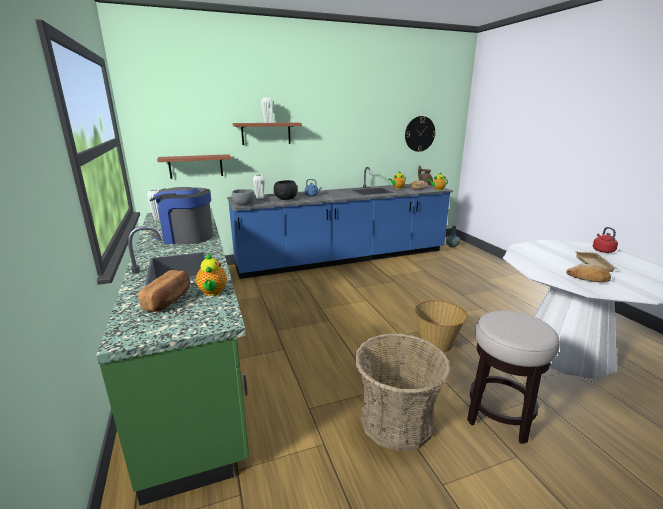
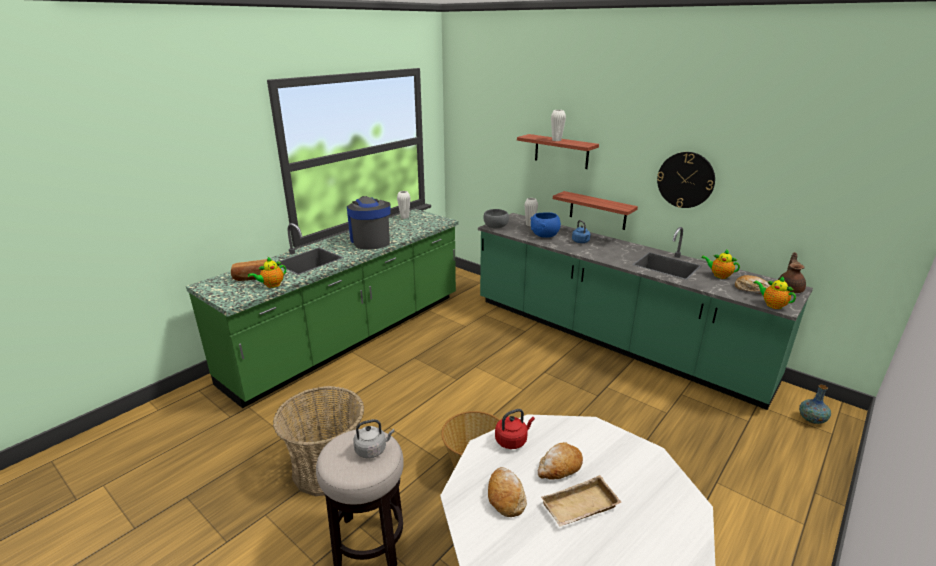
camera: 60 degrees right, 5 degrees up
shelf [157,154,231,179] -> shelf moved to [553,191,638,230]
blue counter [227,167,453,279] -> green counter [478,213,813,410]
black bowl [274,180,298,200] -> blue bowl [531,212,561,238]
wall clock [405,116,436,152] -> wall clock moved to [657,152,715,208]
red kettle [593,227,618,253] -> red kettle moved to [495,409,535,449]
none -> grey kettle [353,419,395,458]
none -> bread [538,442,583,480]

